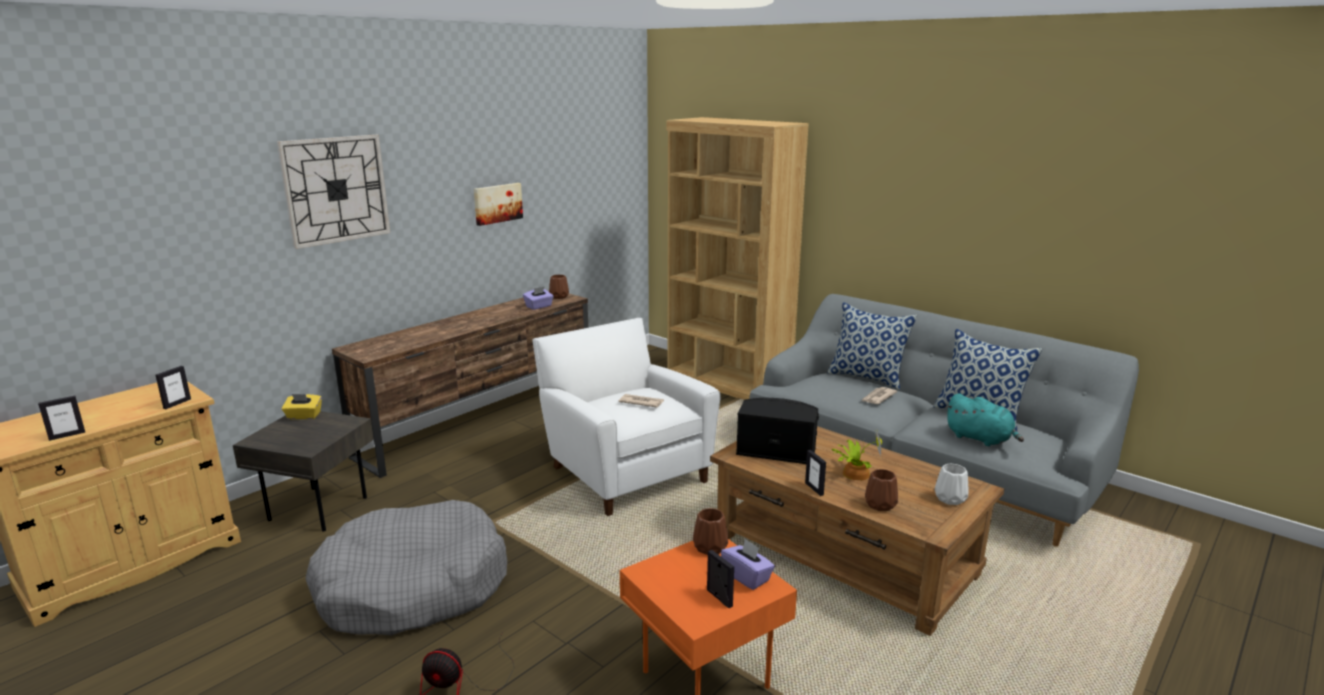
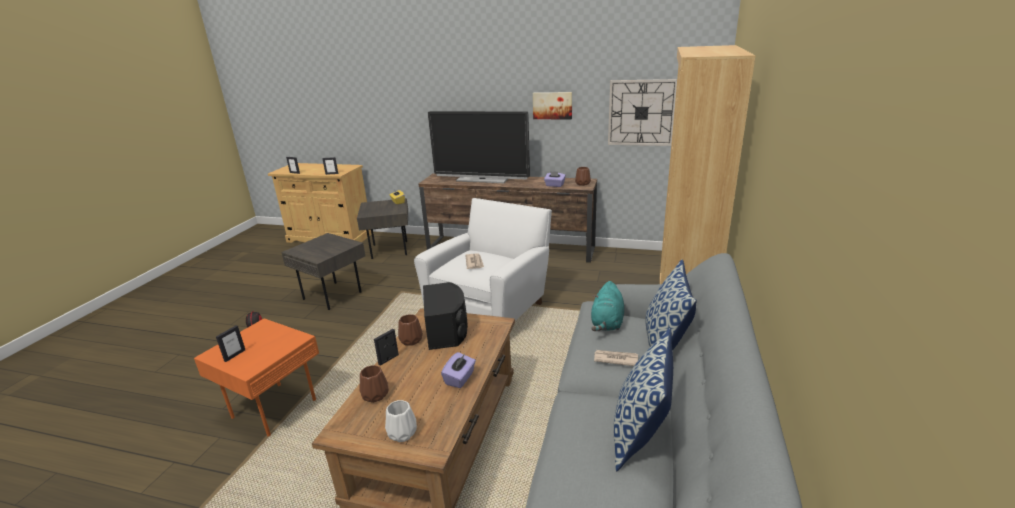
camera: 65 degrees right, 5 degrees up
wall clock [277,135,390,249] -> wall clock moved to [608,79,677,146]
grey dog bed [305,500,507,635] -> grey side table [281,233,365,310]
brown vase [693,508,728,555] -> brown vase moved to [398,314,423,346]
purple tissue box [721,539,775,590] -> purple tissue box moved to [441,352,476,388]
potted plant [831,429,882,481] -> none
turquoise plush toy [946,394,1024,446] -> turquoise plush toy moved to [591,281,624,331]
none -> television [428,111,530,183]

